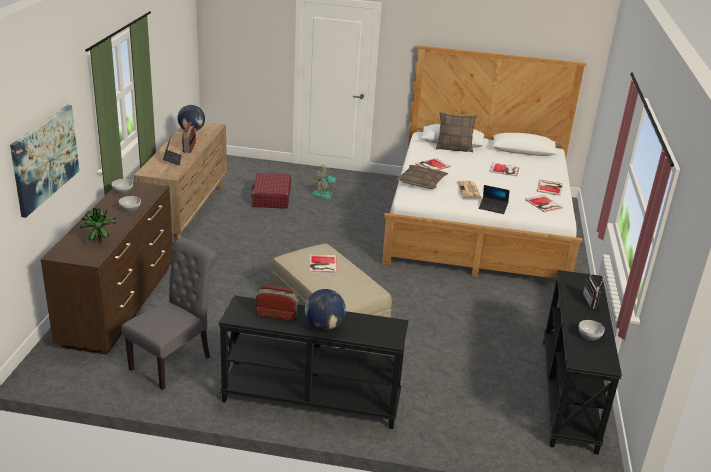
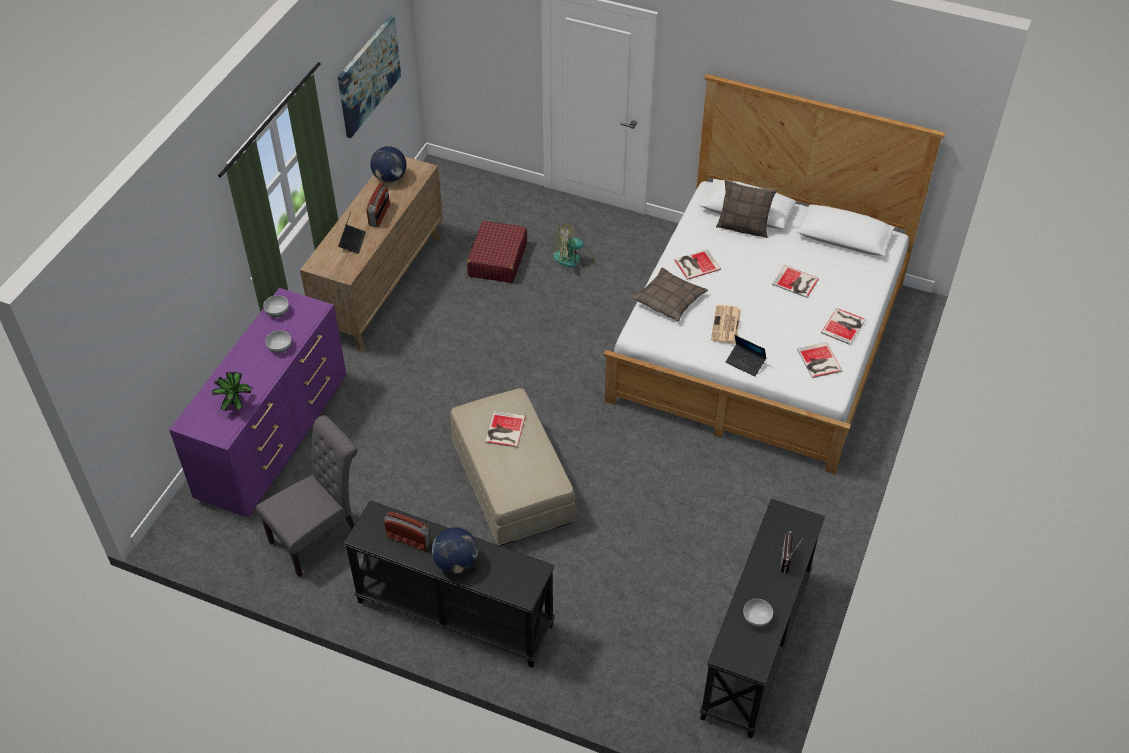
camera: 15 degrees right, 20 degrees up
picture [10,105,79,218] -> picture moved to [338,15,401,138]
brown dresser [41,181,173,355] -> purple dresser [169,288,347,518]

